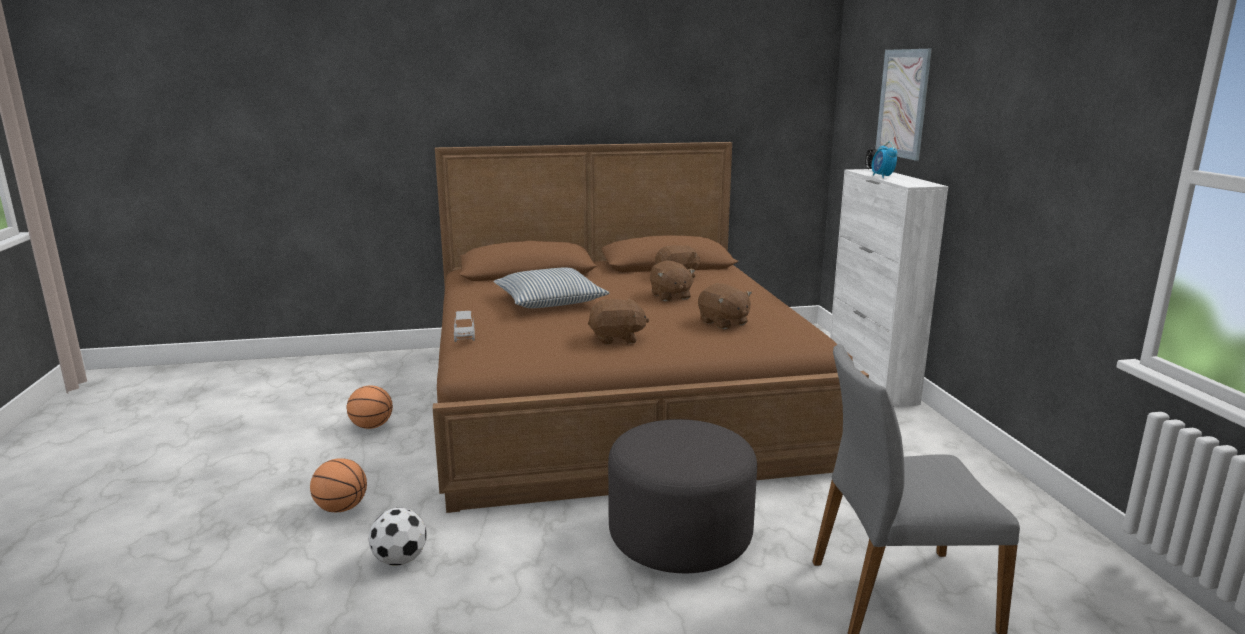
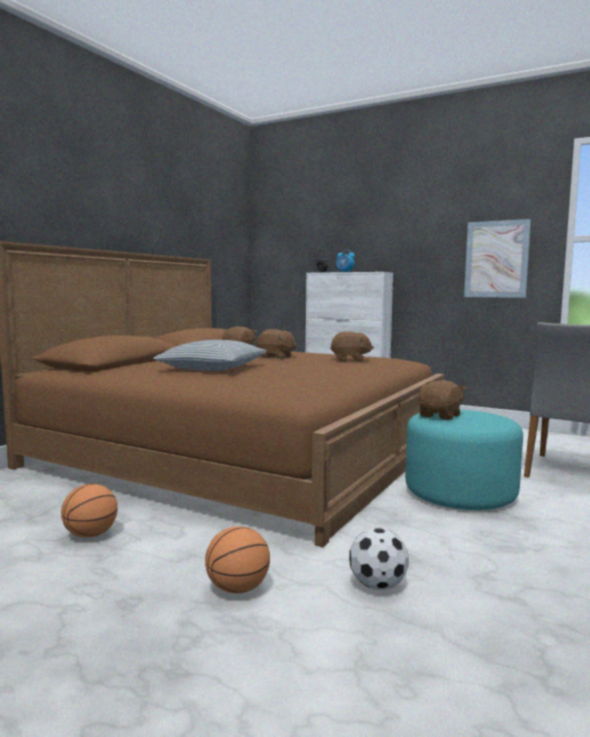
camera: 50 degrees left, 10 degrees down
grey toy car [454,311,475,342] -> none
brown plush toy [588,299,649,345] -> brown plush toy moved to [418,380,466,420]
grey ottoman [608,419,757,573] -> turquoise ottoman [405,410,523,510]
picture [876,49,932,161] -> picture moved to [464,219,531,298]

